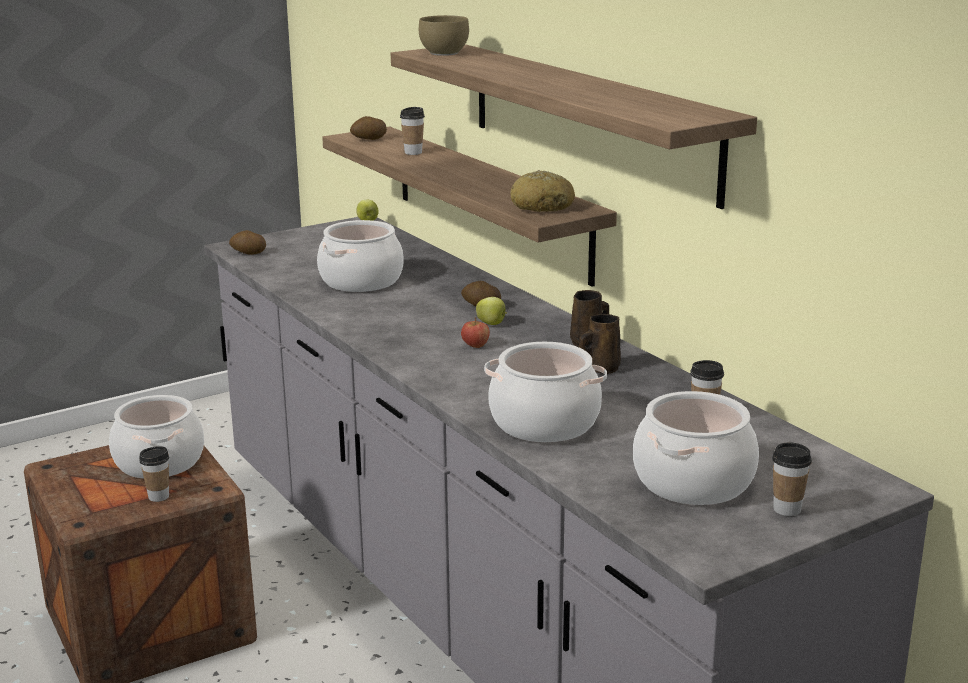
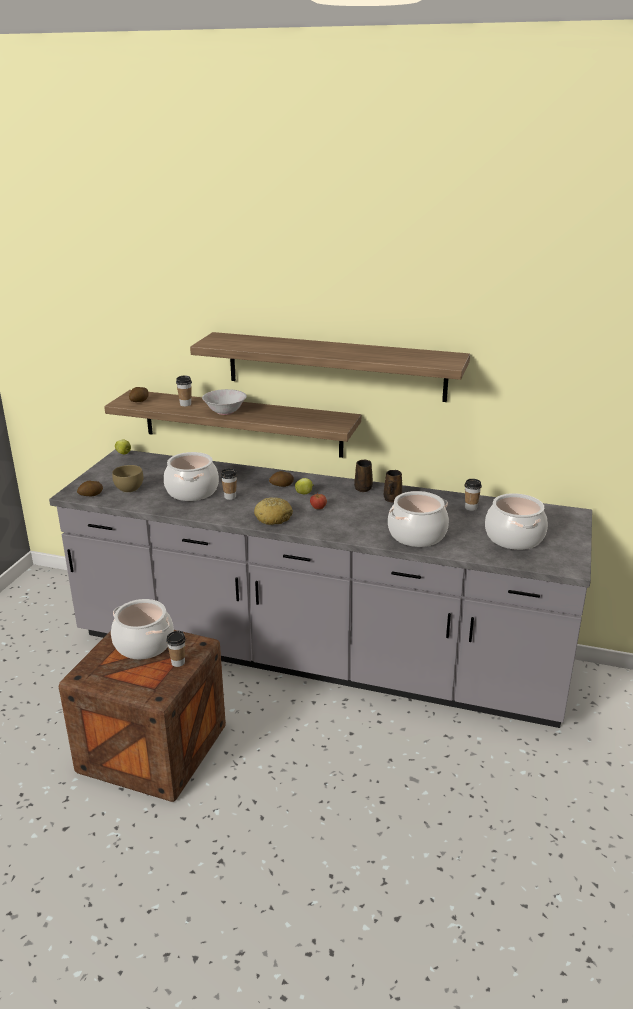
camera: 40 degrees left, 5 degrees up
brown bowl [419,15,469,56] -> brown bowl moved to [112,465,143,493]
bread [510,170,575,212] -> bread moved to [254,497,293,525]
cup [772,442,812,516] -> cup moved to [221,469,237,500]
none -> white bowl [202,389,247,415]

